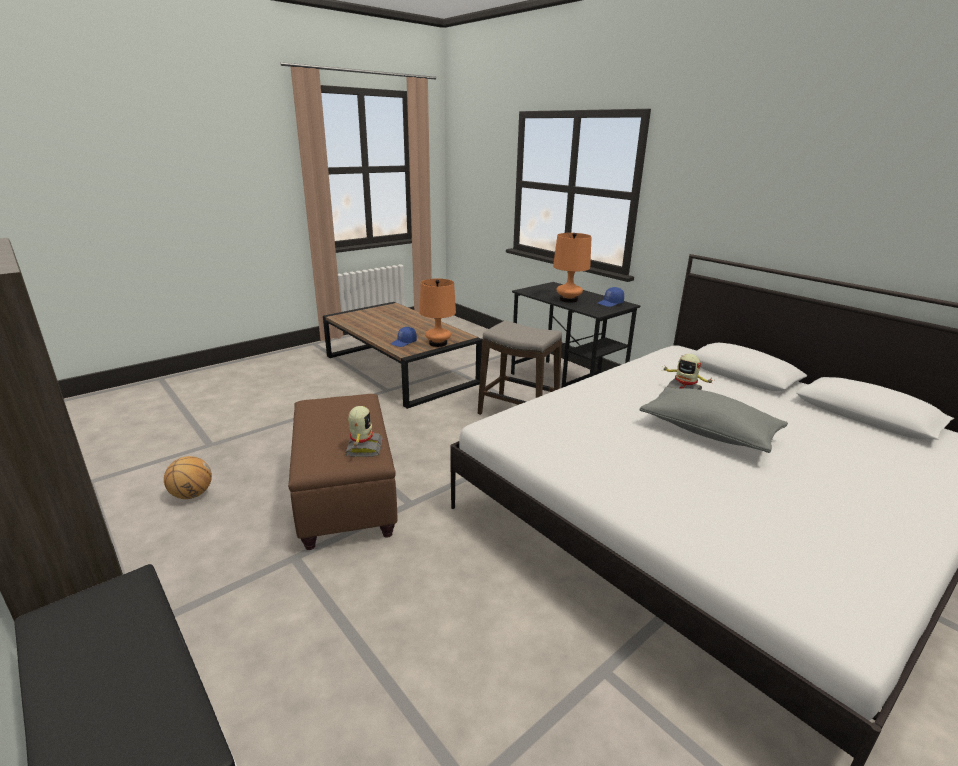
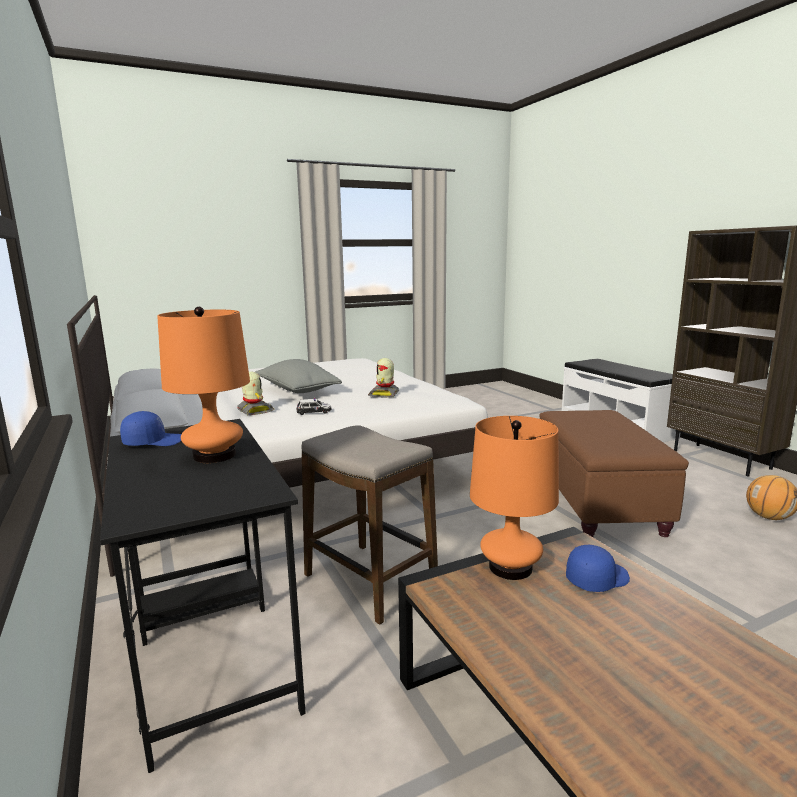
camera: 165 degrees left, 10 degrees down
toy robot [345,406,383,457] -> toy robot moved to [368,358,399,398]
none -> toy car [297,398,332,415]

